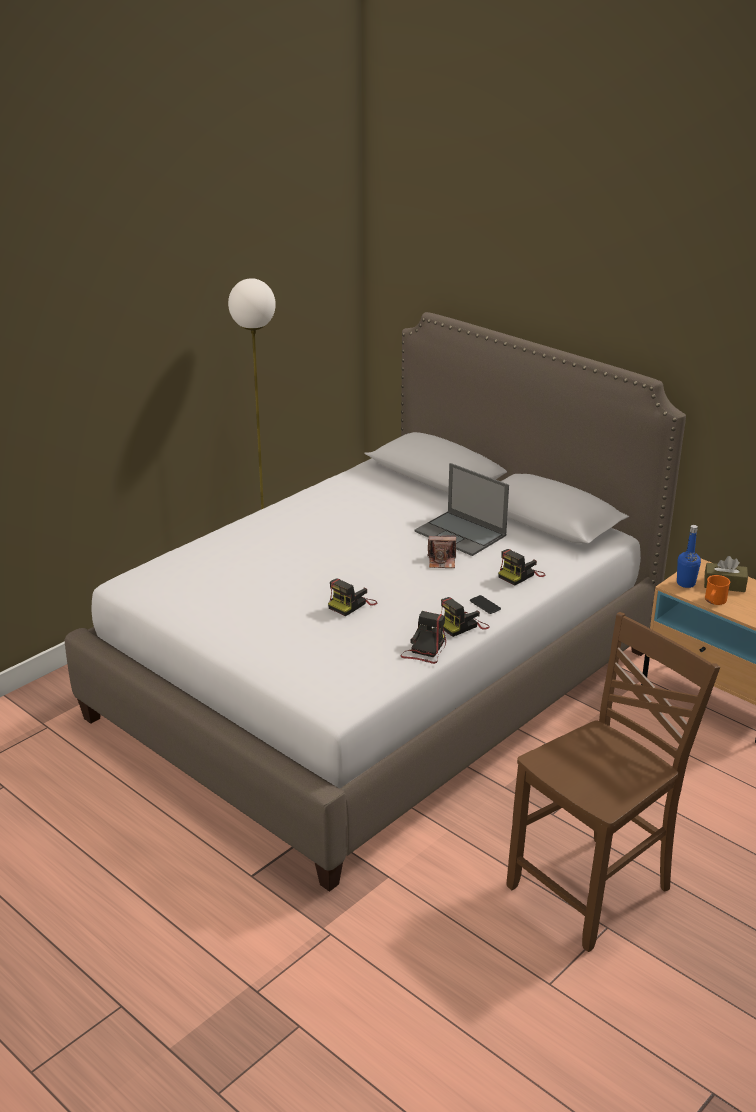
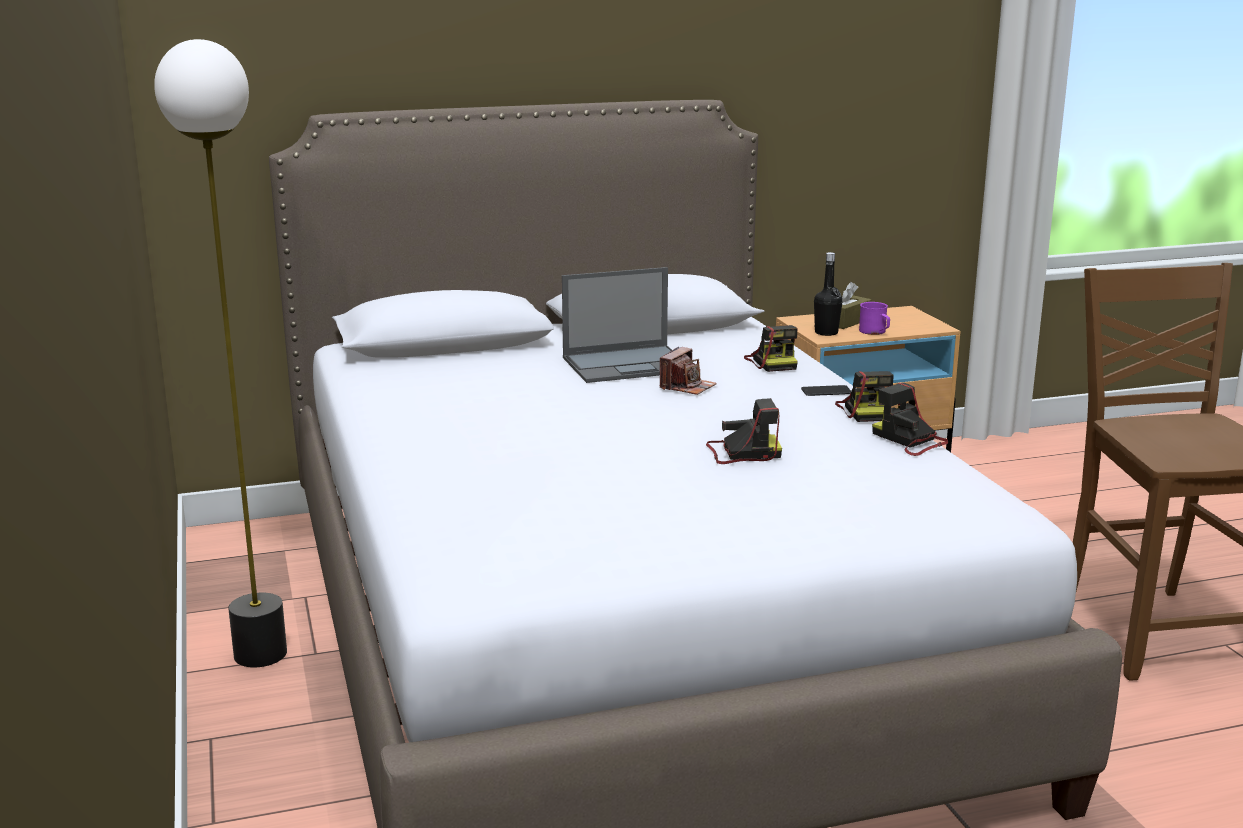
camera: 60 degrees left, 10 degrees down
camera [328,578,377,616] -> camera turned 75 degrees counterclockwise [706,398,782,464]
blue bottle [677,525,701,588] -> black bottle [814,252,842,336]
orange mug [705,575,730,605] -> purple mug [859,302,890,335]

